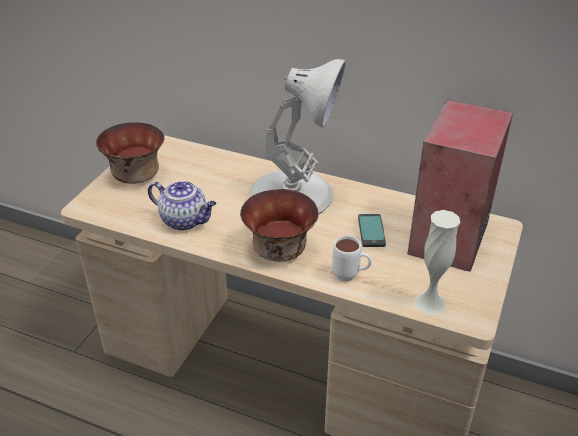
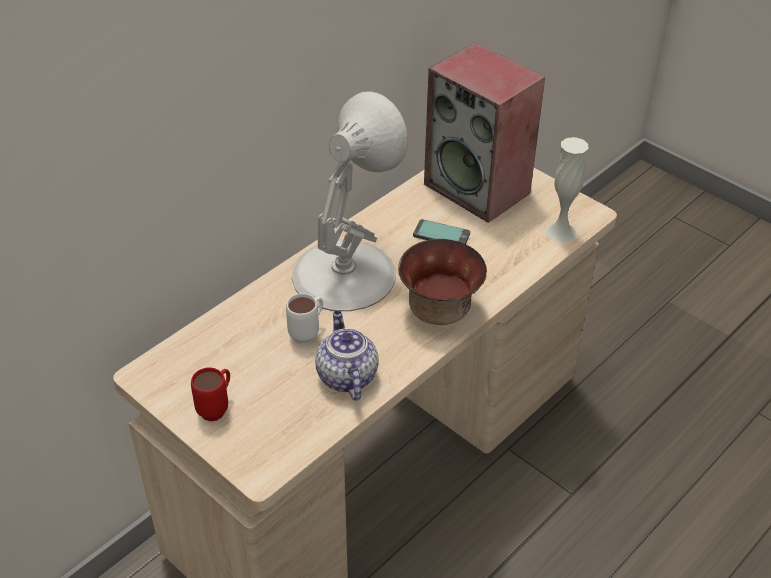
camera: 70 degrees left, 5 degrees up
bowl [96,122,165,184] -> red mug [191,367,230,421]
teapot [148,181,216,231] -> teapot turned 60 degrees counterclockwise [315,311,379,400]
white mug [332,236,372,281] -> white mug moved to [286,293,323,344]

